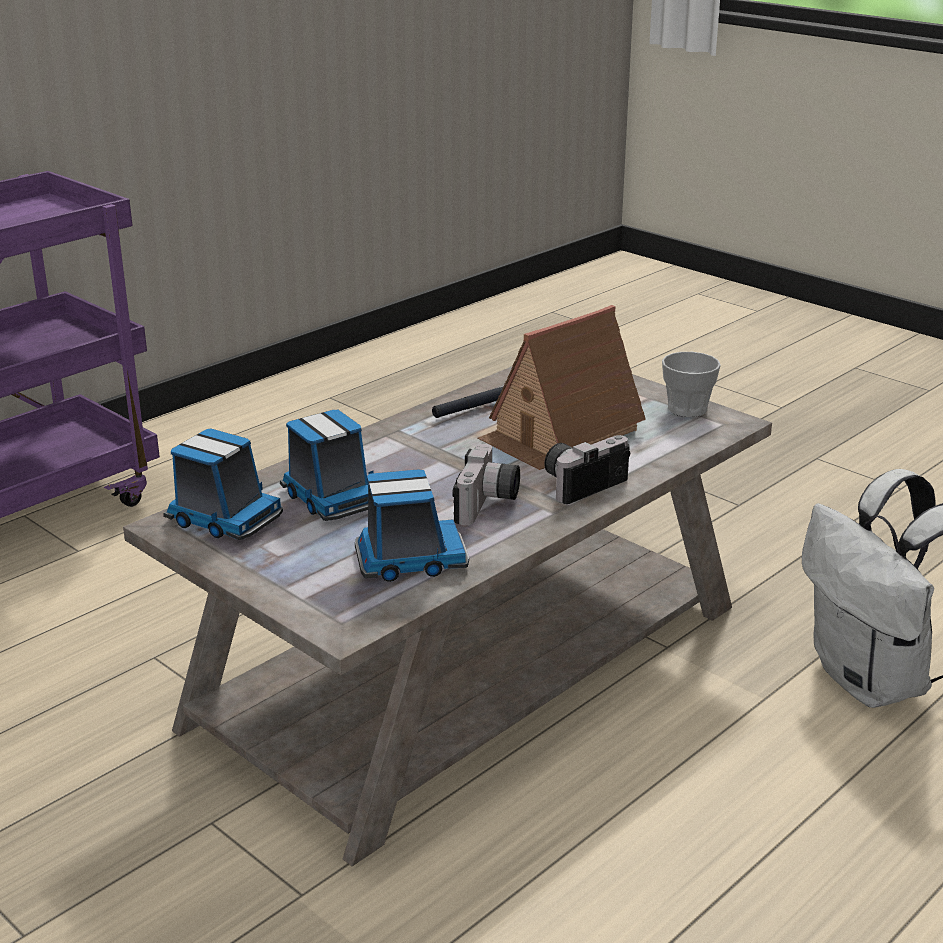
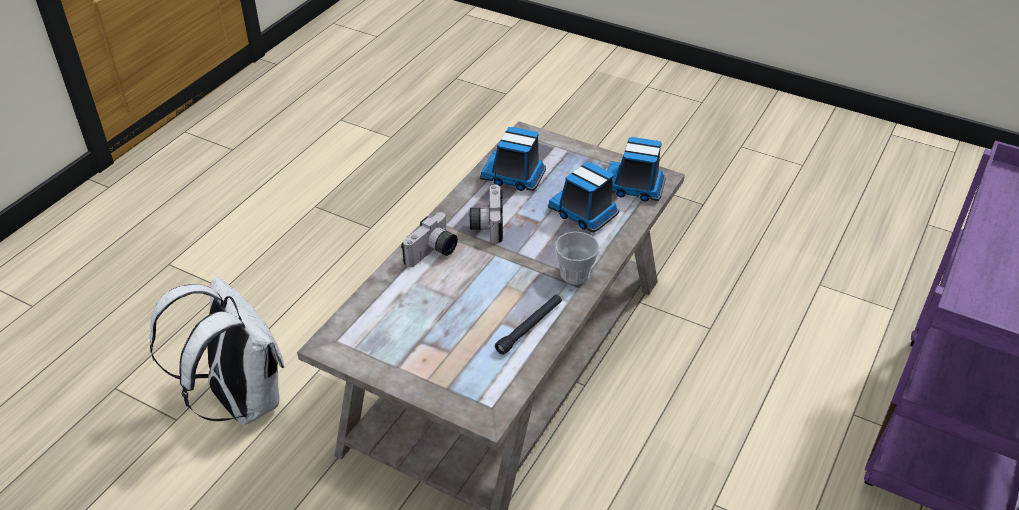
camera: 165 degrees right, 15 degrees up
toy truck [355,470,469,582] -> toy truck turned 45 degrees clockwise [480,127,546,191]
toy house [477,305,646,470] -> none
cup [662,352,721,417] -> cup moved to [555,231,599,285]

